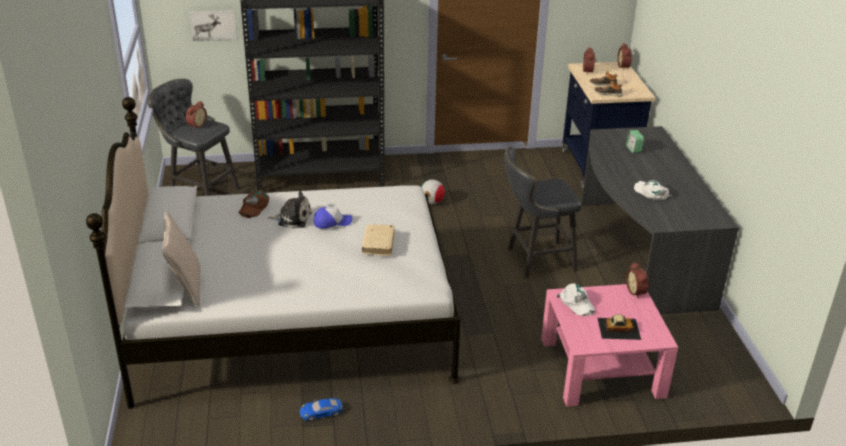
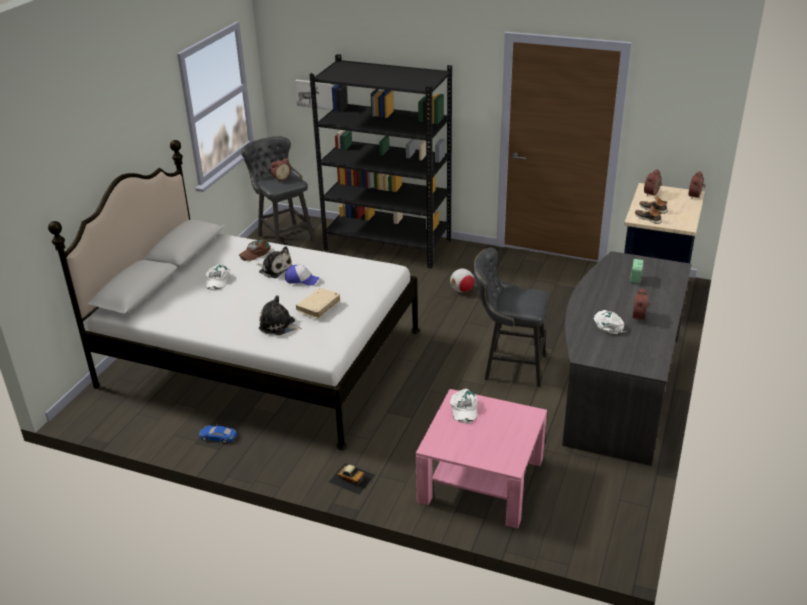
camera: 30 degrees right, 0 degrees up
beige pillow [162,211,200,307] -> none
toy car [598,314,641,340] -> toy car moved to [328,463,375,495]
alarm clock [626,262,649,299] -> alarm clock moved to [632,288,650,322]
none -> white cap [205,264,229,291]
none -> plush toy [259,295,301,335]

